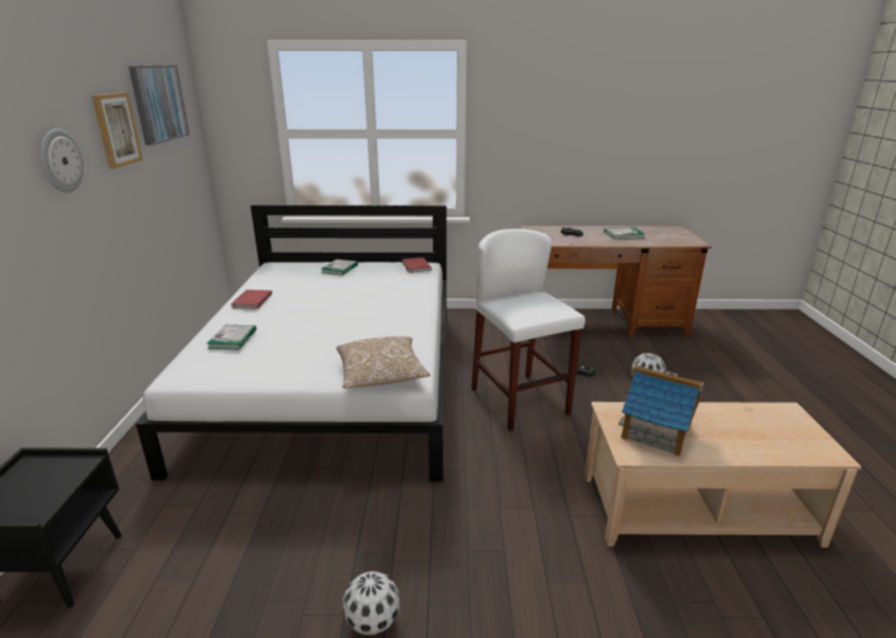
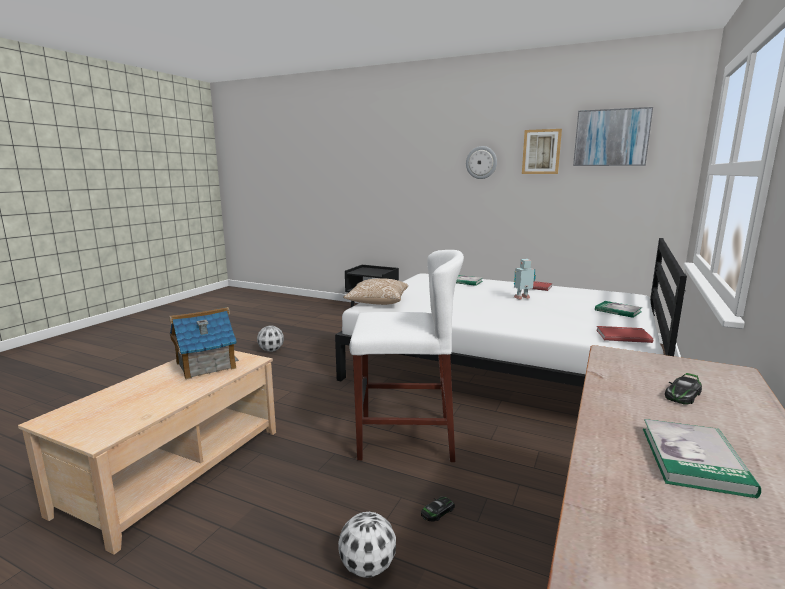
camera: 115 degrees right, 10 degrees down
none -> toy robot [514,259,536,299]

